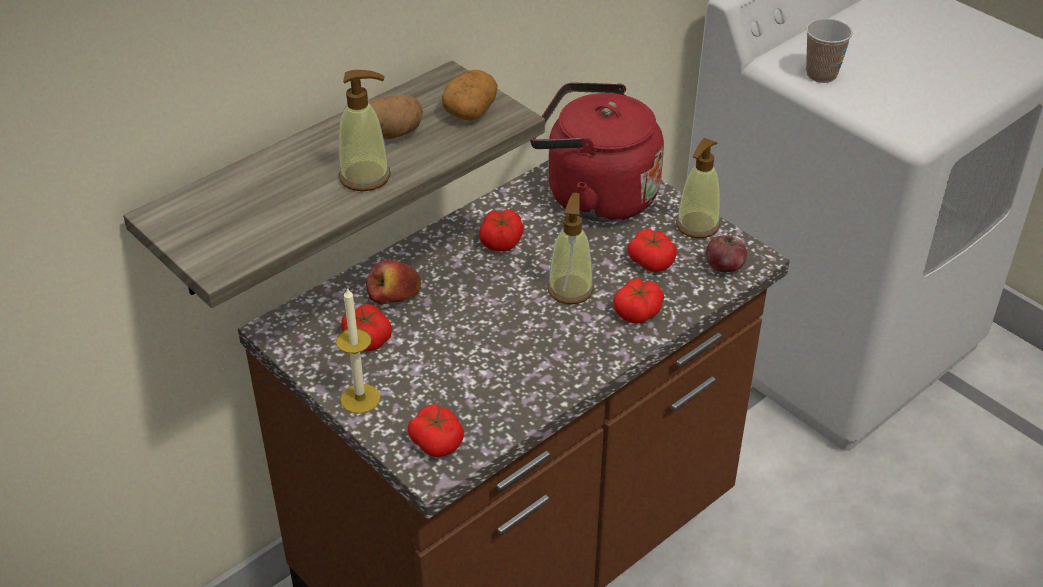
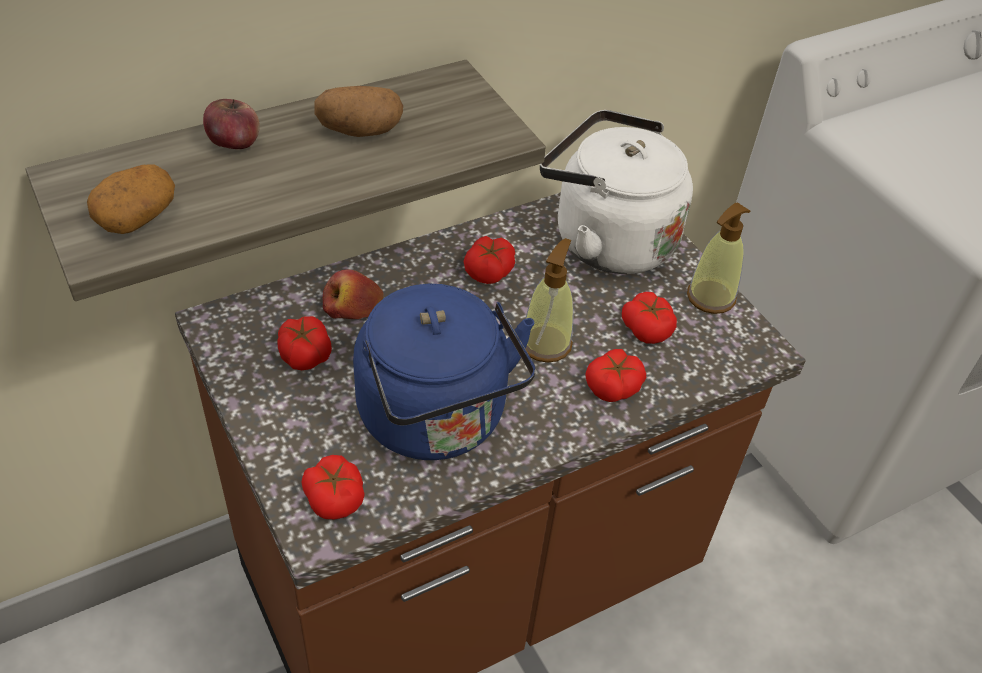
camera: 10 degrees right, 5 degrees up
candle [336,287,381,414] -> none
soap dispenser [338,70,391,192] -> none
potato [442,70,498,121] -> potato moved to [87,164,175,234]
red kettle [530,82,664,222] -> white kettle [540,110,693,274]
apple [706,235,747,272] -> apple moved to [203,99,260,149]
cup [806,19,852,83] -> none
none -> blue kettle [353,284,536,460]

